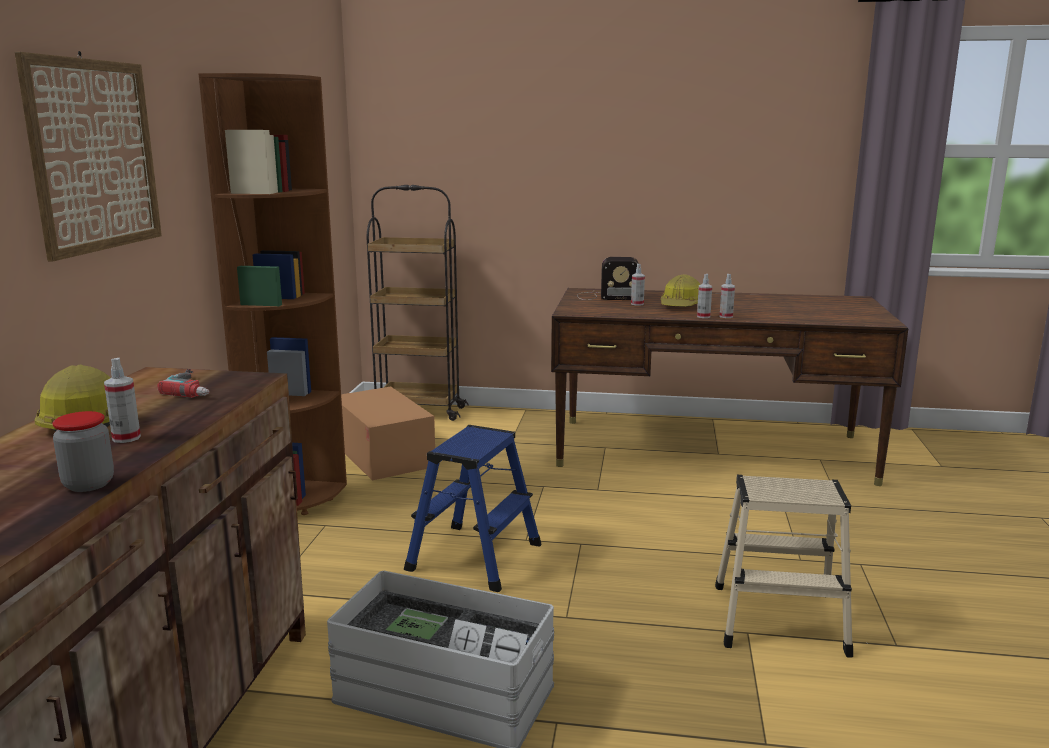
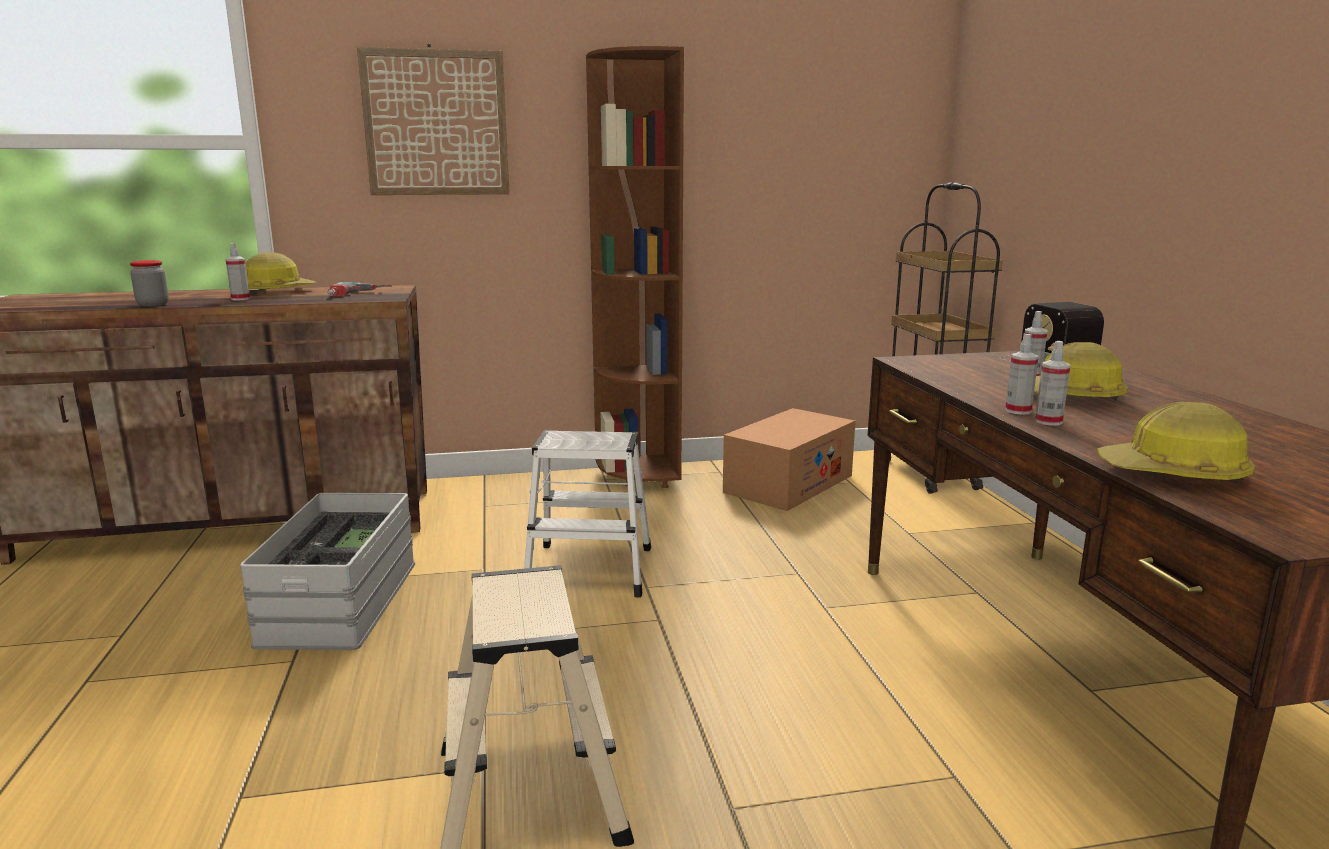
camera: 70 degrees right, 0 degrees up
blue step ladder [404,425,542,592] -> white step ladder [524,430,651,597]
none -> hard hat [1097,402,1255,483]

